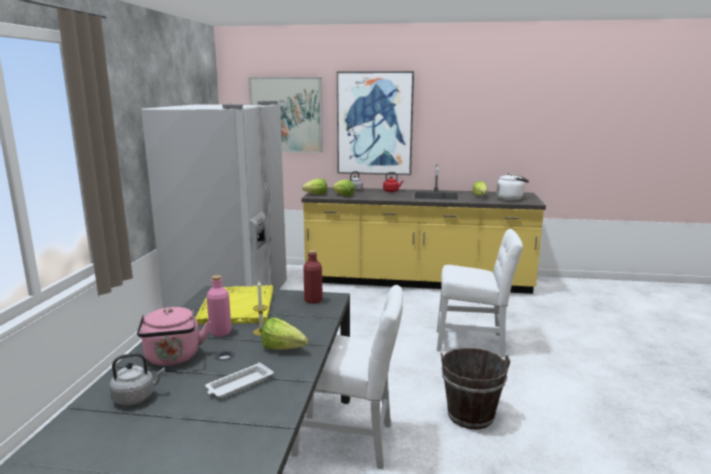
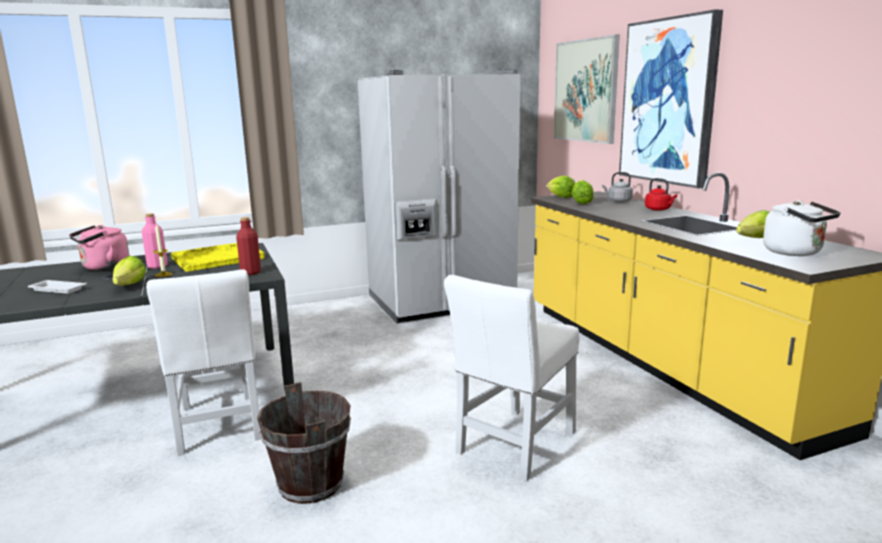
camera: 60 degrees right, 0 degrees up
grey kettle [109,353,165,405] -> none
white chair [437,229,523,357] -> white chair turned 60 degrees clockwise [444,275,579,482]

